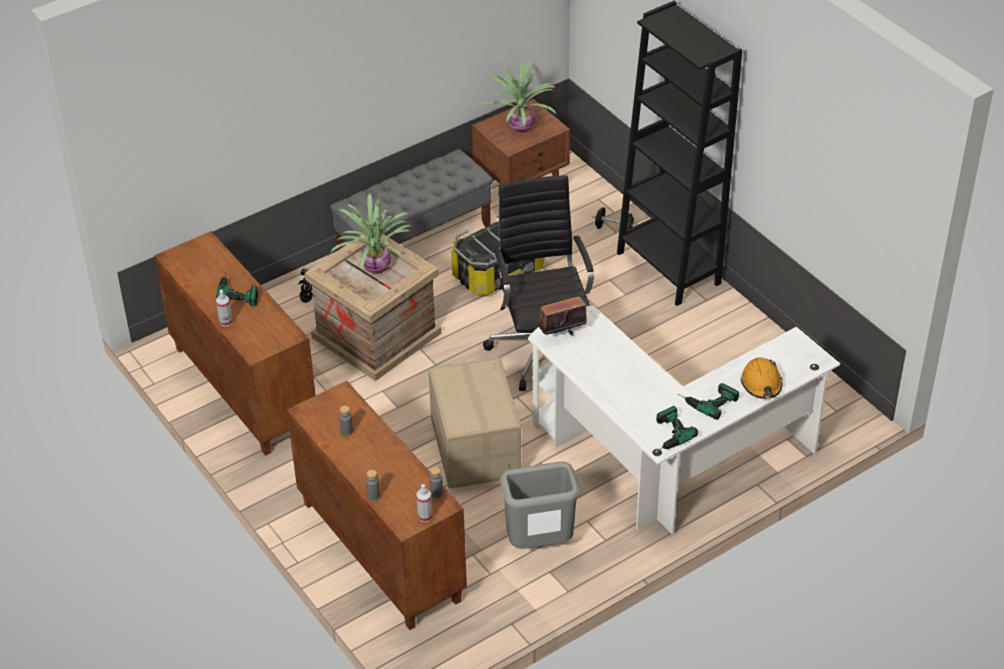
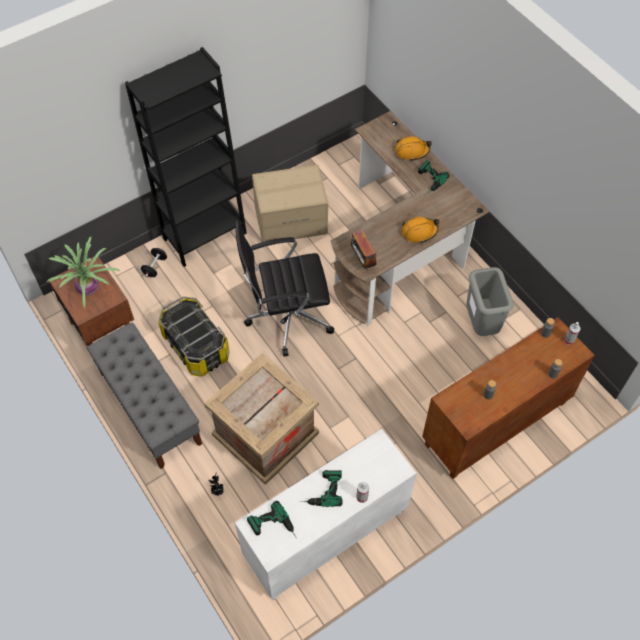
camera: 90 degrees left, 15 degrees up
brown cabinet [154,231,316,456] -> white cabinet [235,429,417,599]
potted plant [330,193,412,274] -> none
cardboard box [428,357,521,489] -> cardboard box moved to [252,165,328,242]
white desk [528,305,840,534] -> brown desk [331,111,490,326]
power drill [656,406,698,451] -> power drill moved to [247,501,297,539]
none -> orange hard hat [402,217,440,243]

